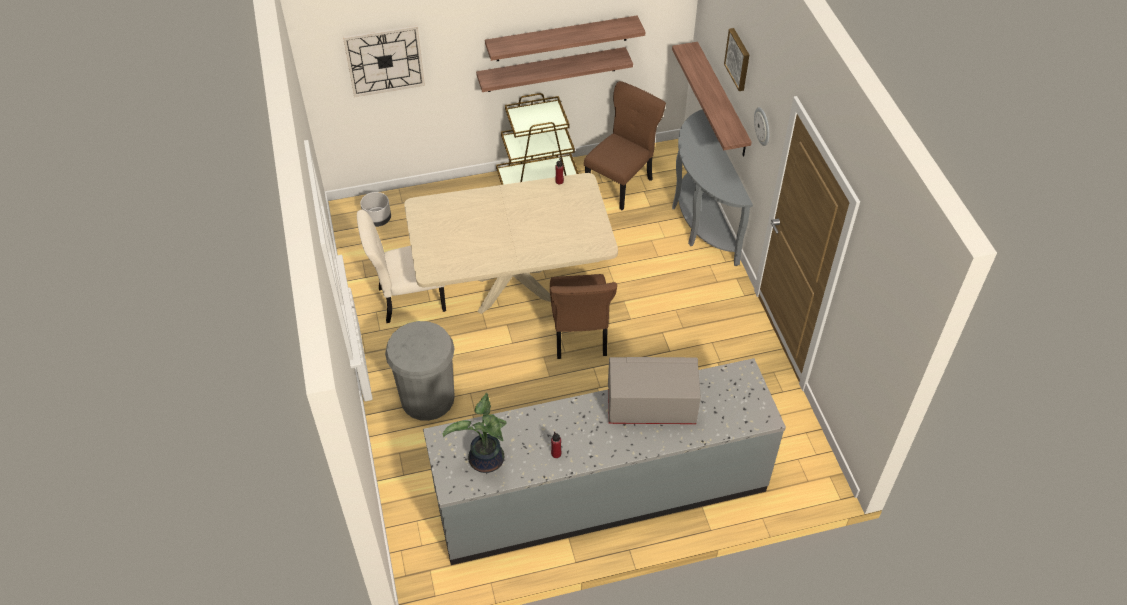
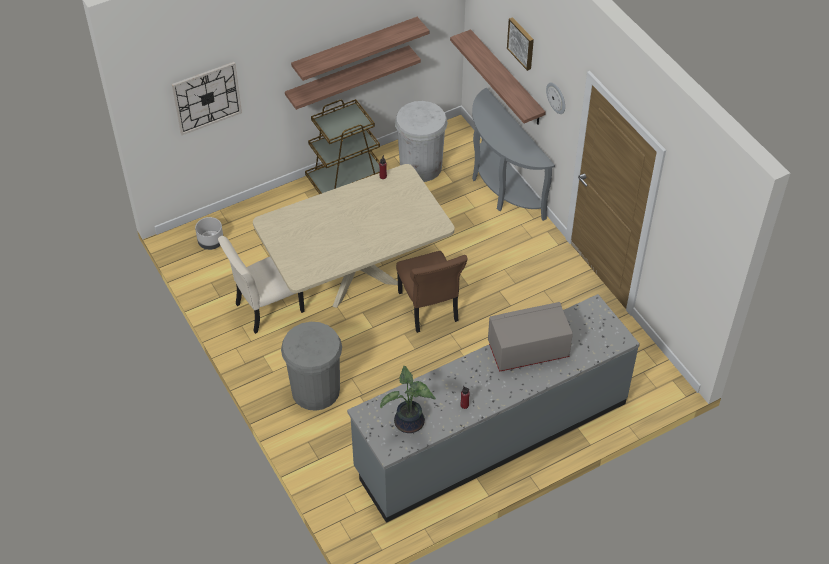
camera: 15 degrees left, 0 degrees up
brown chair [584,81,666,210] -> white trash can [395,101,448,182]

